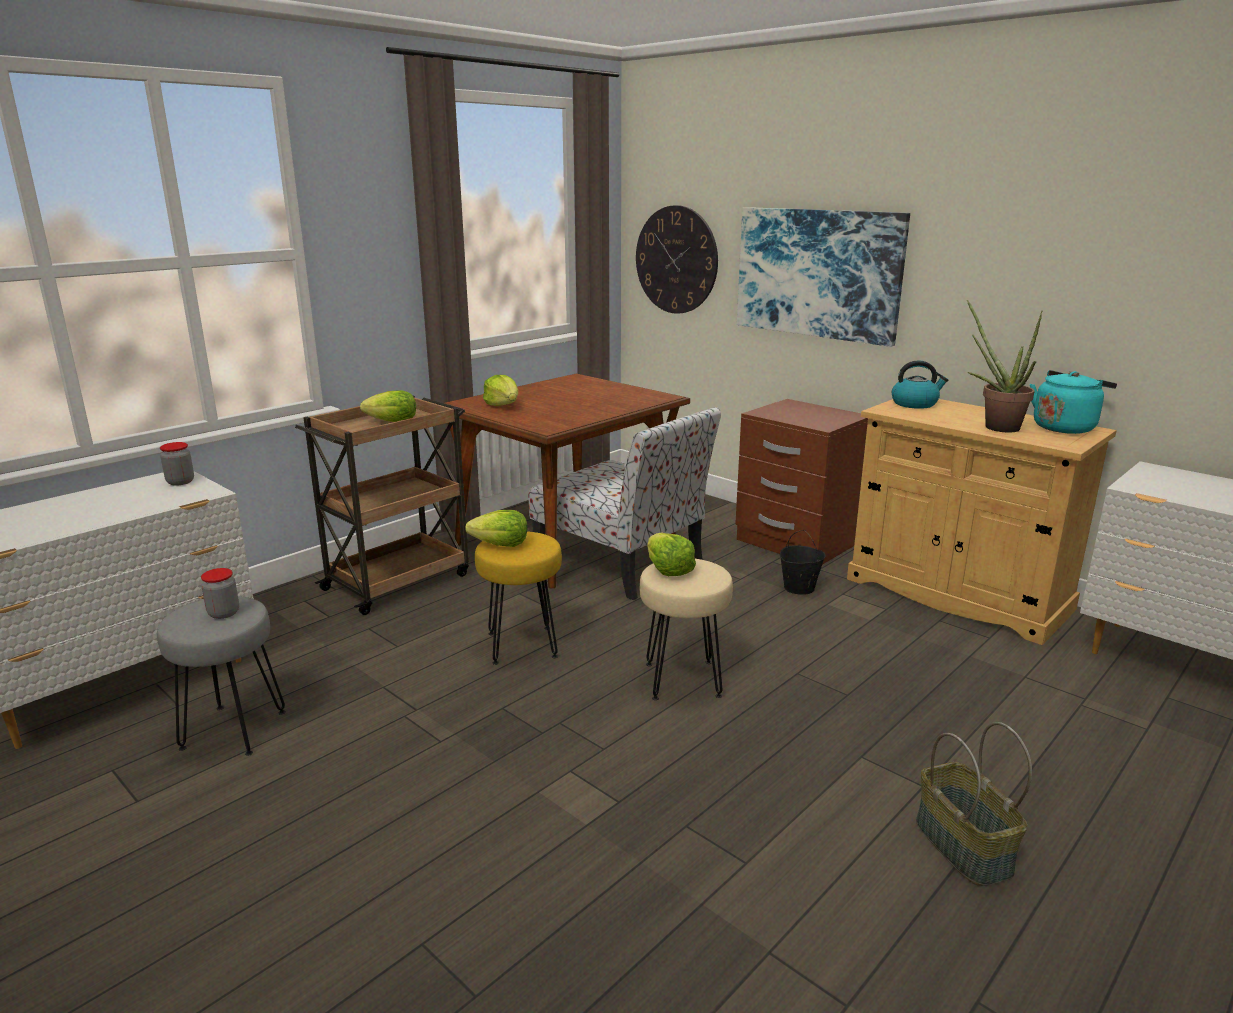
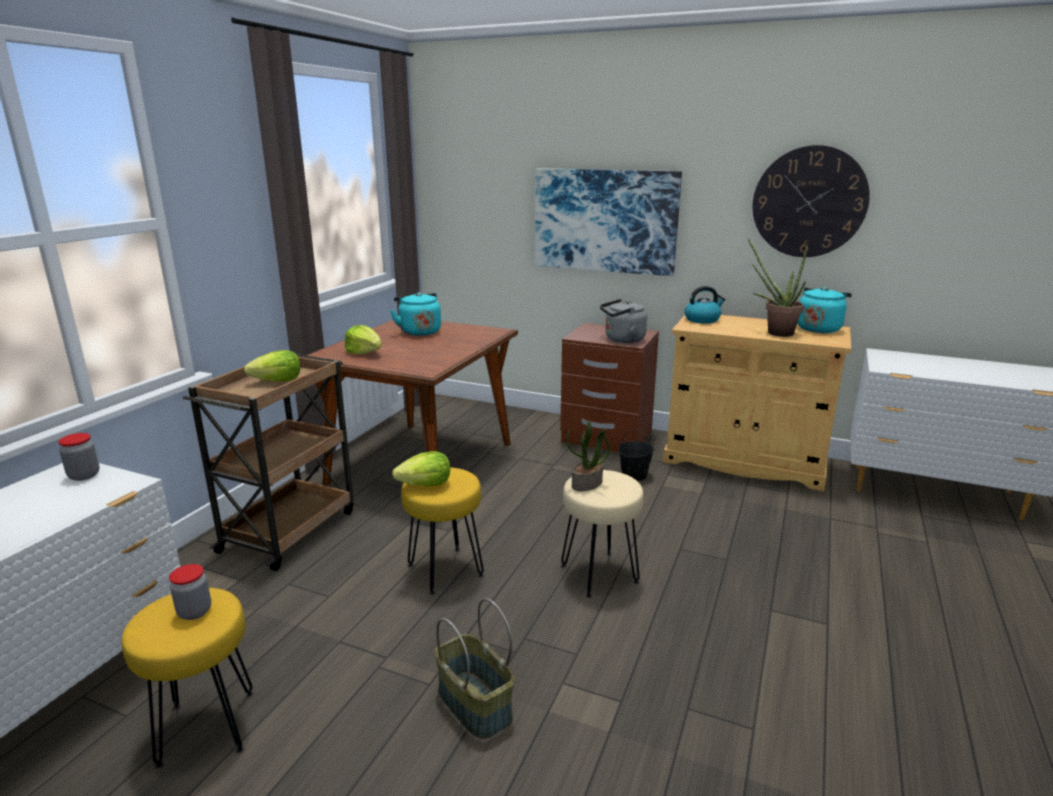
camera: 20 degrees left, 0 degrees up
grey stool [157,596,286,756] -> yellow stool [122,588,254,769]
chair [529,407,721,600] -> none
wall clock [636,205,718,314] -> wall clock moved to [753,145,870,257]
lettuce [647,533,696,576] -> potted plant [566,421,610,491]
basket [916,722,1032,886] -> basket moved to [435,598,514,739]
none -> turquoise kettle [390,292,441,336]
none -> grey kettle [600,299,647,343]

